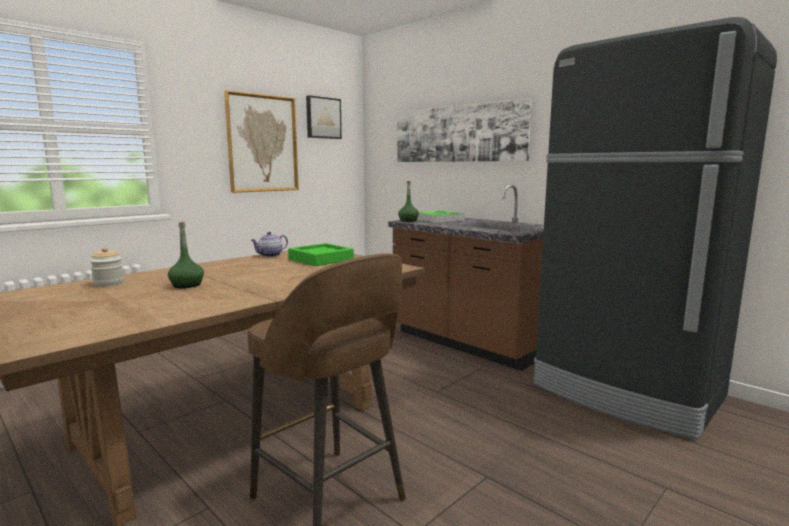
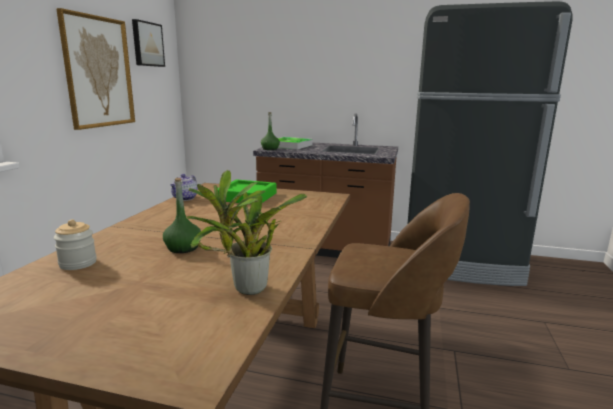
camera: 30 degrees left, 5 degrees up
picture [397,98,532,162] -> none
none -> potted plant [186,170,307,295]

